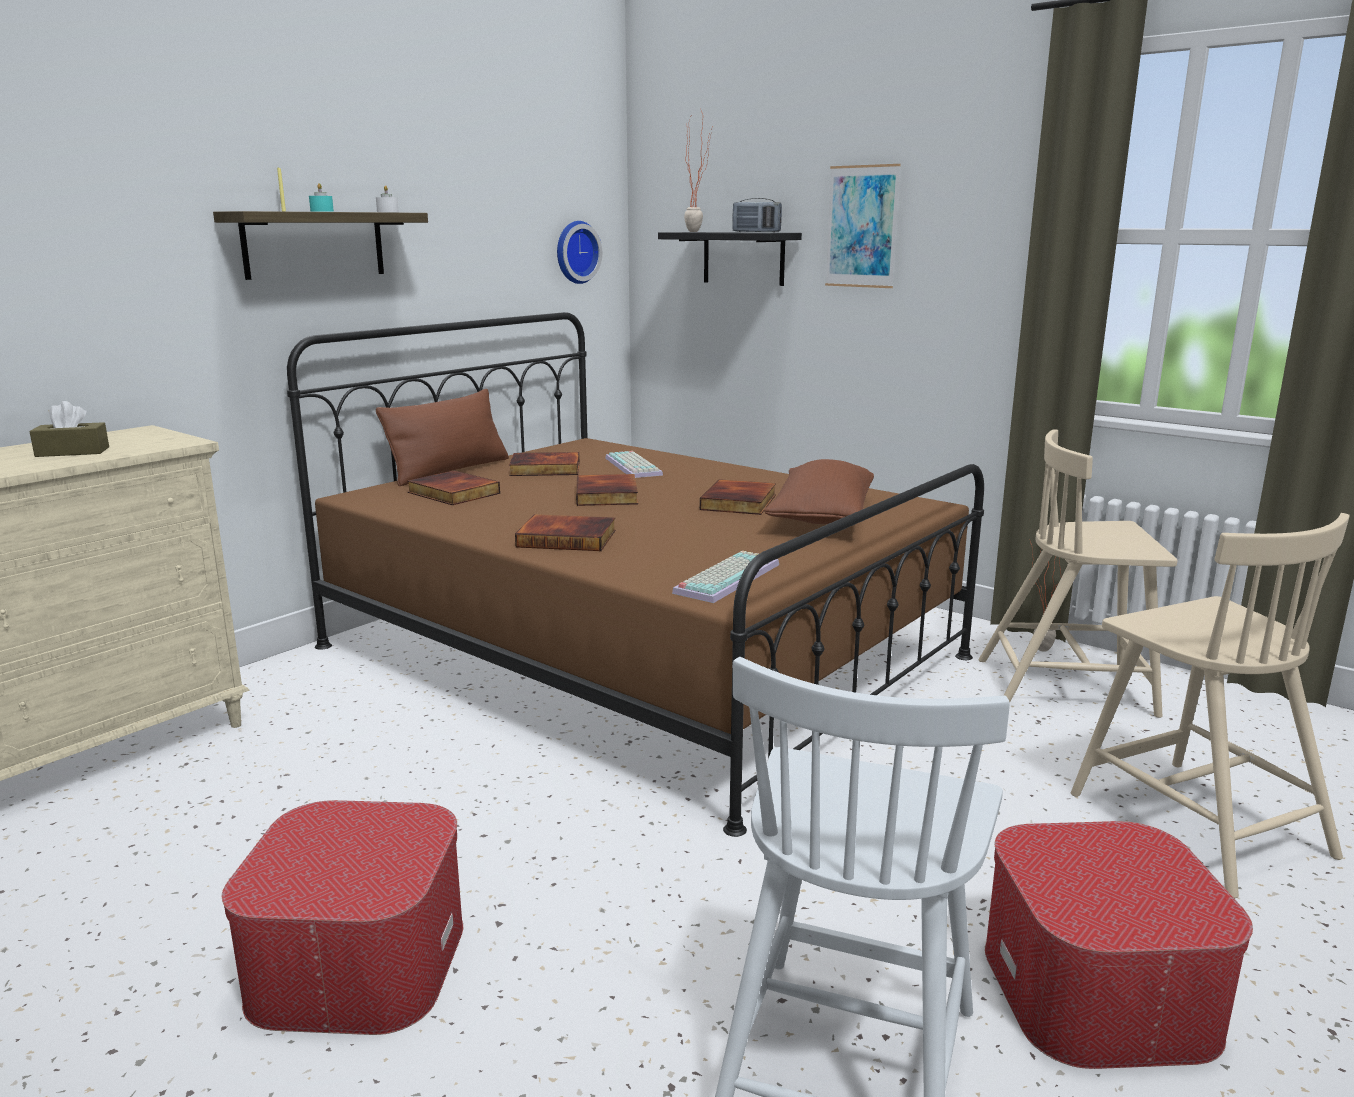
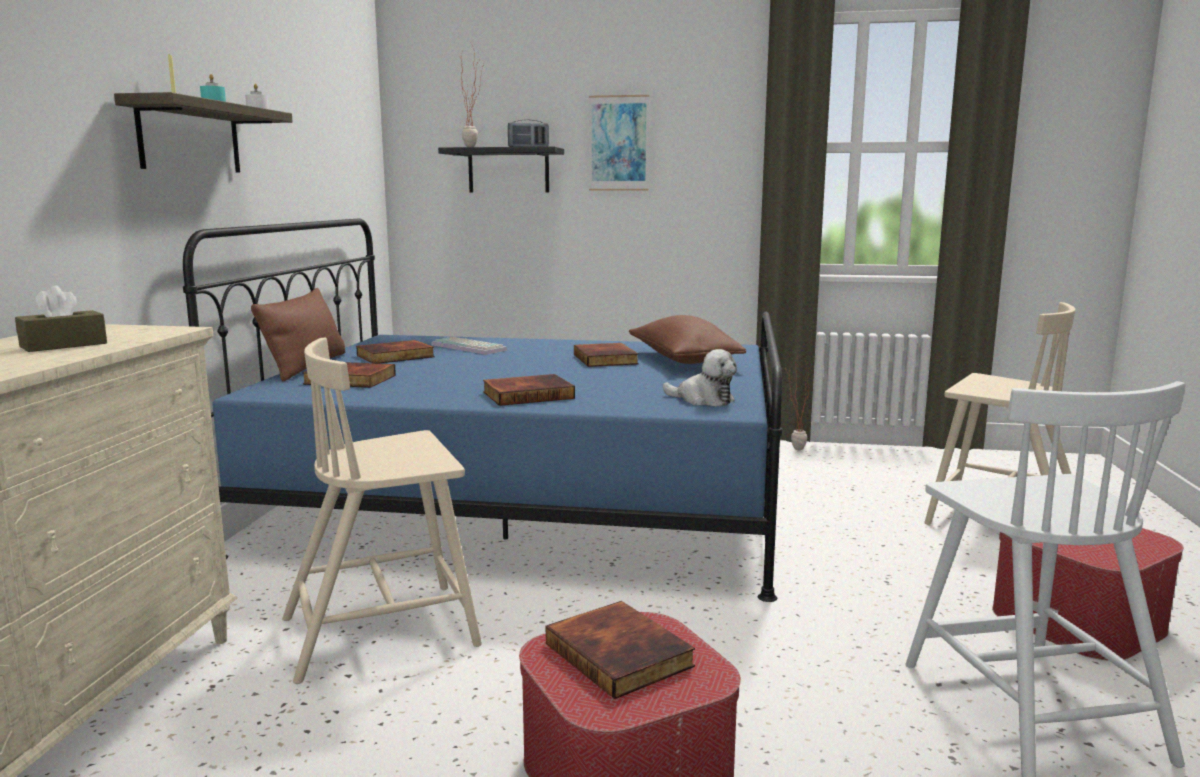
camera: 30 degrees left, 5 degrees down
brown bed [287,312,984,837] -> blue bed [183,218,783,602]
wall clock [557,221,602,284] -> none
book [576,474,638,506] -> book moved to [546,601,695,699]
keyboard [672,551,779,603] -> plush toy [663,349,737,406]
beige chair [979,430,1178,718] -> beige chair moved to [282,338,482,684]

